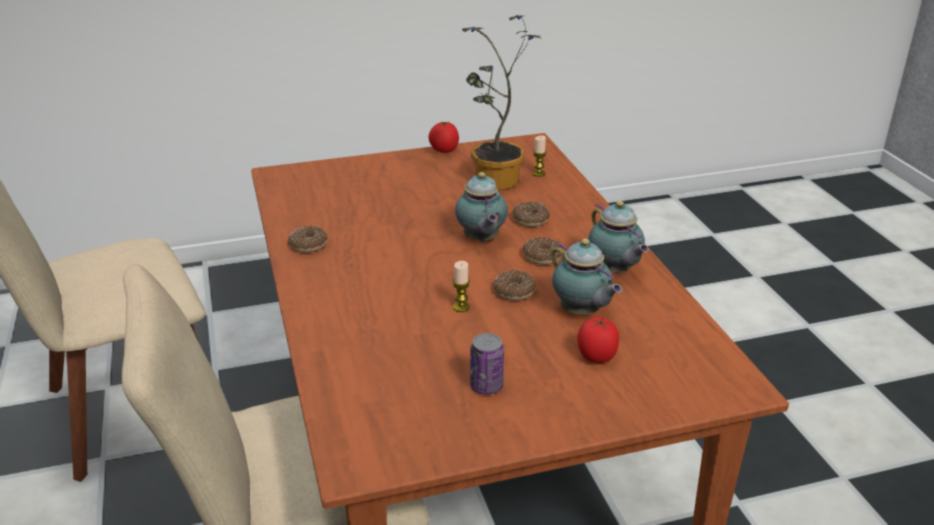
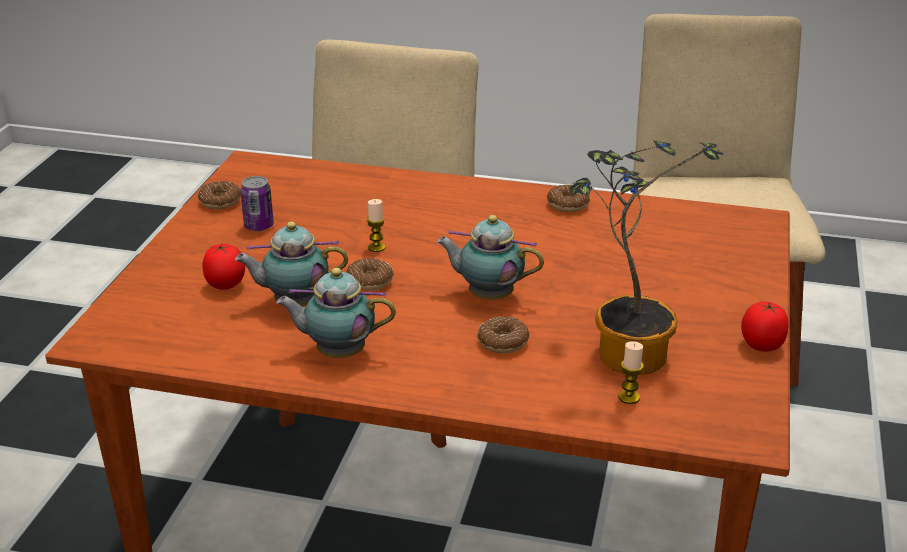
camera: 120 degrees right, 0 degrees up
donut [523,237,562,265] -> donut moved to [198,181,241,209]

